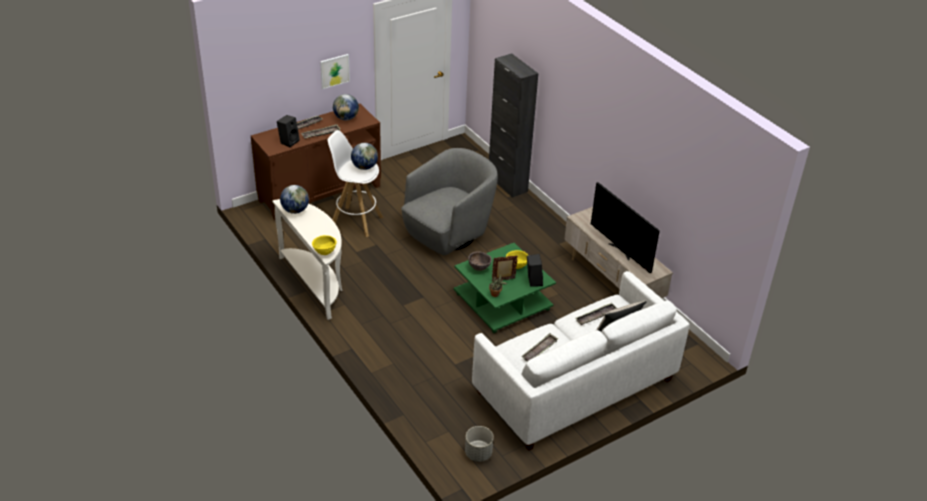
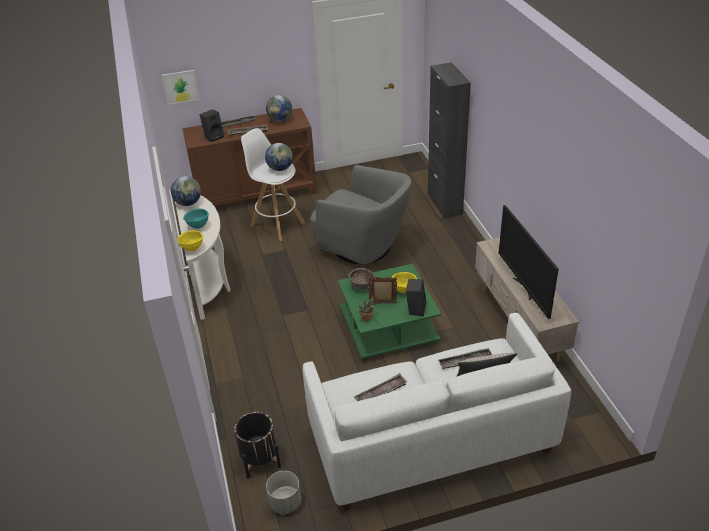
camera: 20 degrees right, 0 degrees up
picture [320,54,350,89] -> picture moved to [162,70,200,105]
grey armchair [401,148,498,255] -> grey armchair turned 60 degrees clockwise [310,165,412,264]
none -> turquoise bowl [183,209,209,229]
none -> black planter [234,412,281,478]

